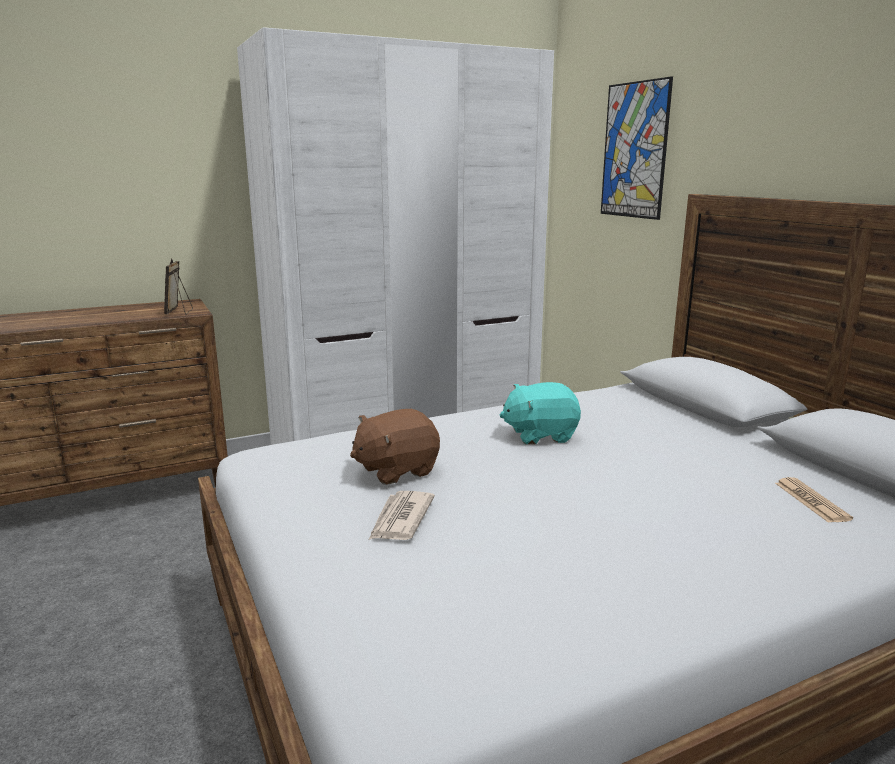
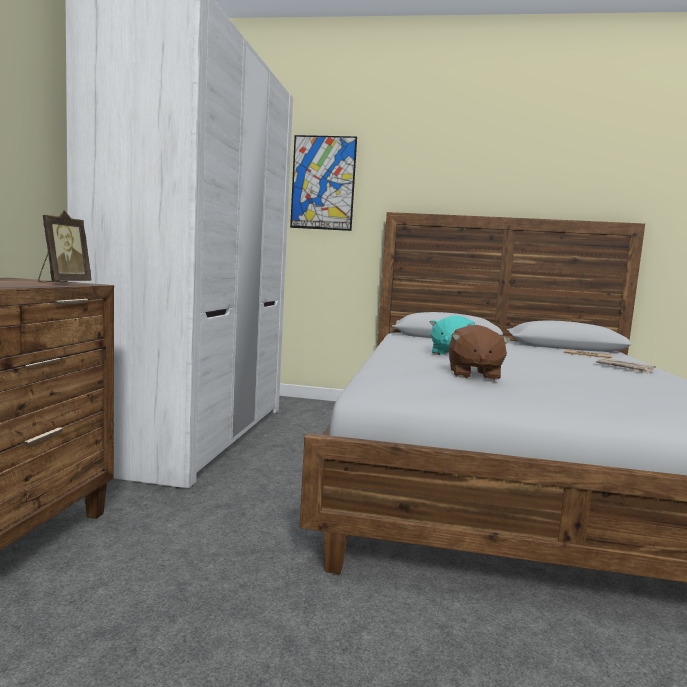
camera: 55 degrees left, 10 degrees down
picture frame [164,258,193,315] -> picture frame turned 105 degrees counterclockwise [38,210,91,283]
newspaper [369,491,435,540] -> newspaper moved to [596,358,656,374]

